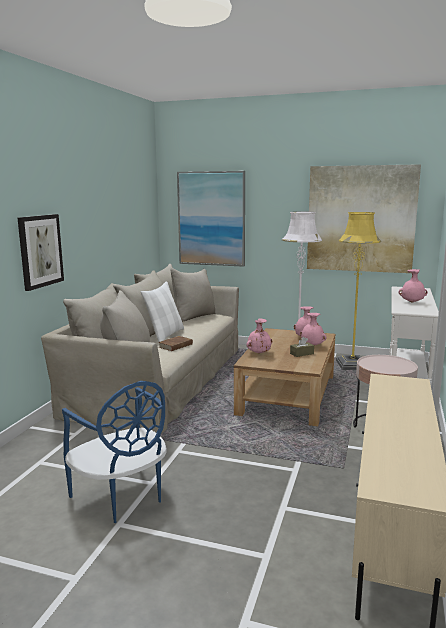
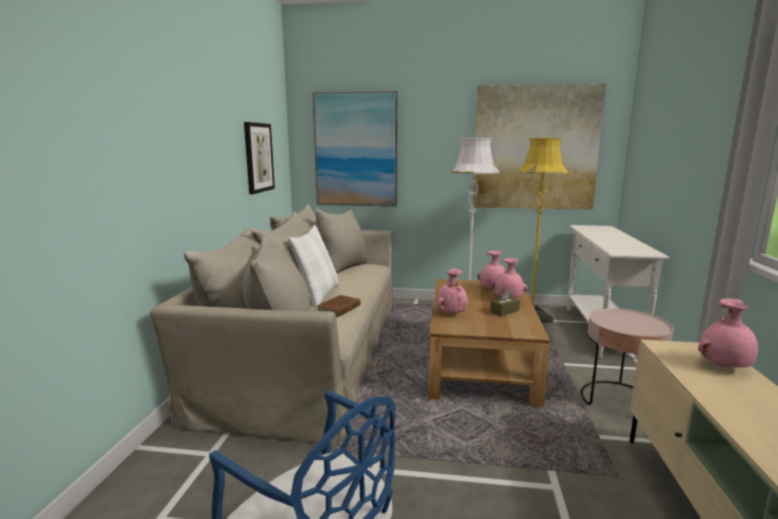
camera: 10 degrees left, 0 degrees up
picture [18,214,64,291] -> picture moved to [244,122,275,194]
pink vase [398,269,428,302] -> pink vase moved to [698,299,758,368]

